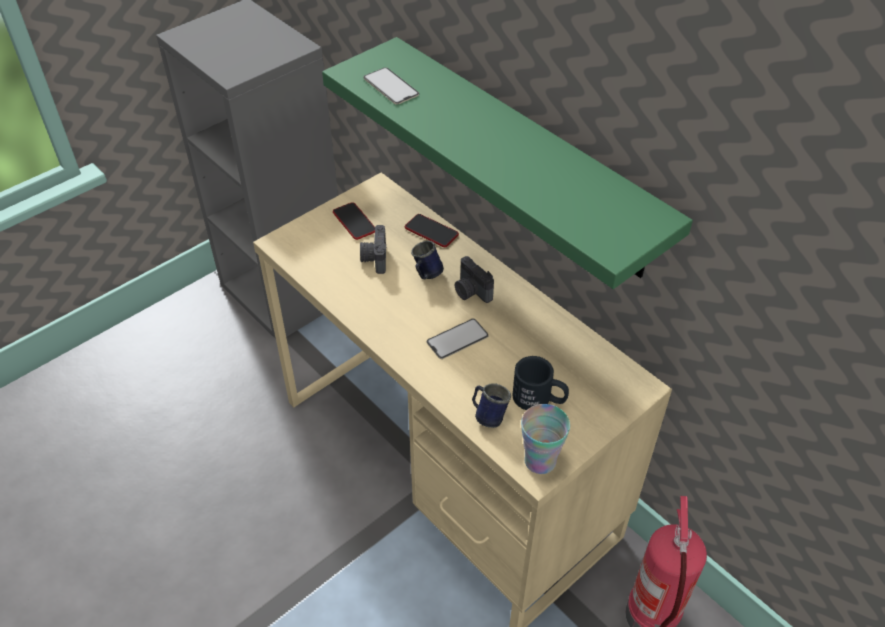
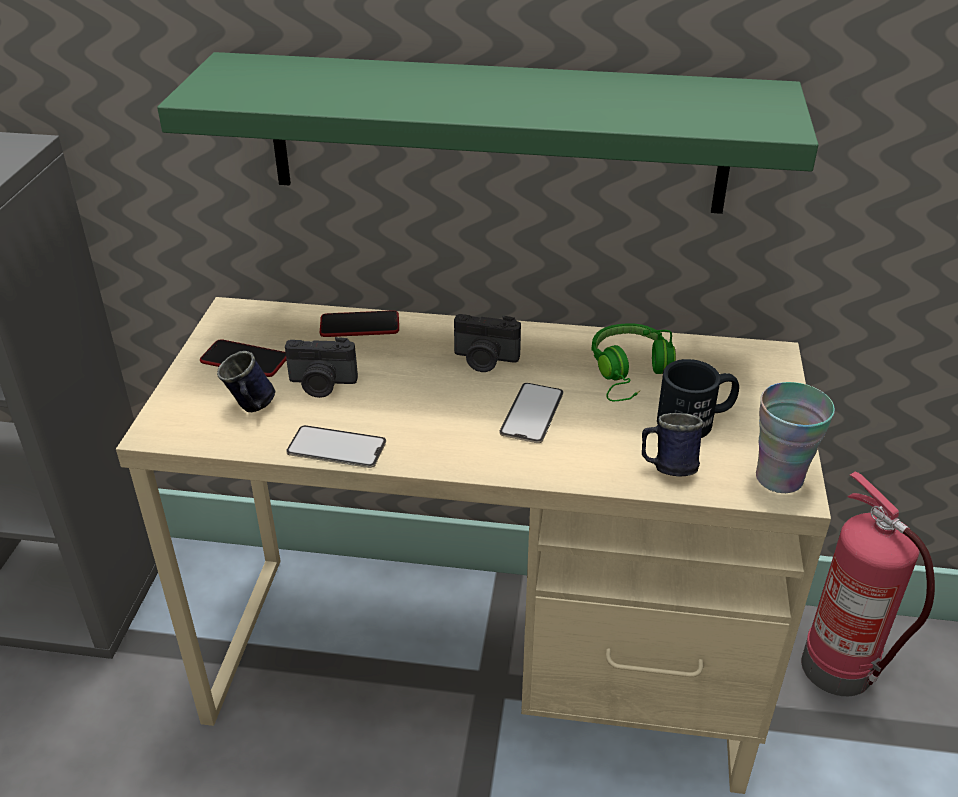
camera: 40 degrees left, 10 degrees down
camera [360,225,386,274] -> camera turned 45 degrees counterclockwise [285,337,358,398]
phone [363,67,419,105] -> phone moved to [286,425,386,468]
blue mug [411,241,444,279] -> blue mug moved to [217,351,276,412]
none -> green headphones [591,323,676,401]

